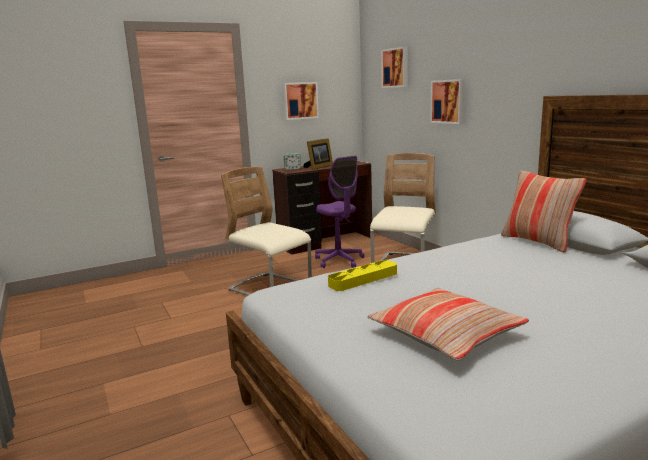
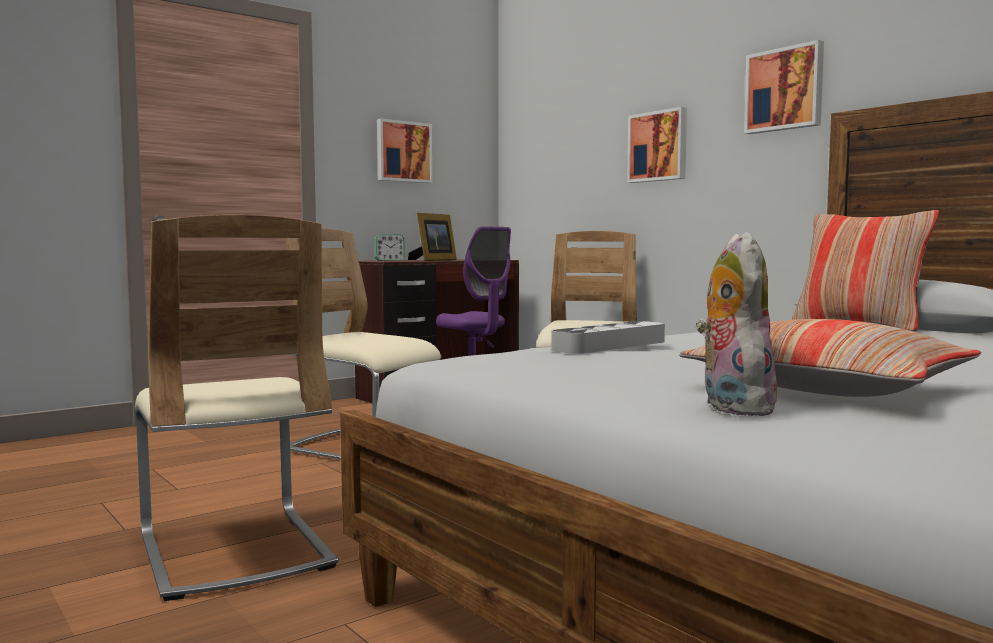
camera: 10 degrees left, 10 degrees down
yellow tray [328,260,397,291] -> grey tray [551,321,665,354]
picture [381,46,408,88] -> picture moved to [744,40,824,134]
none -> beige chair [135,215,338,601]
none -> plush toy [696,232,777,416]

